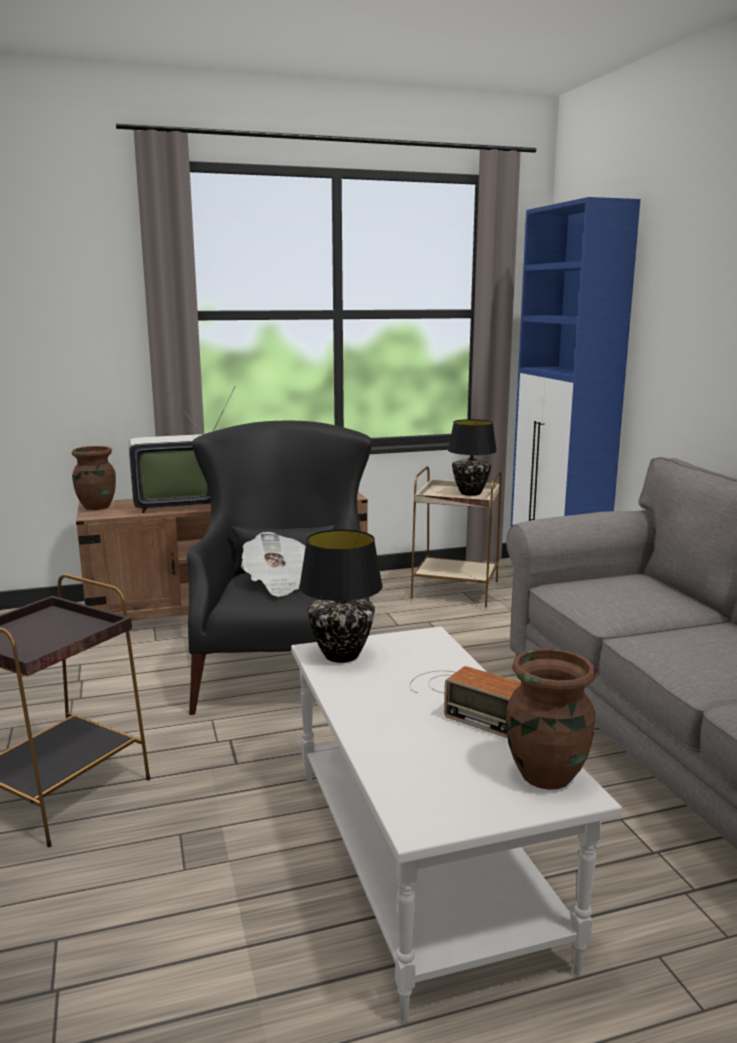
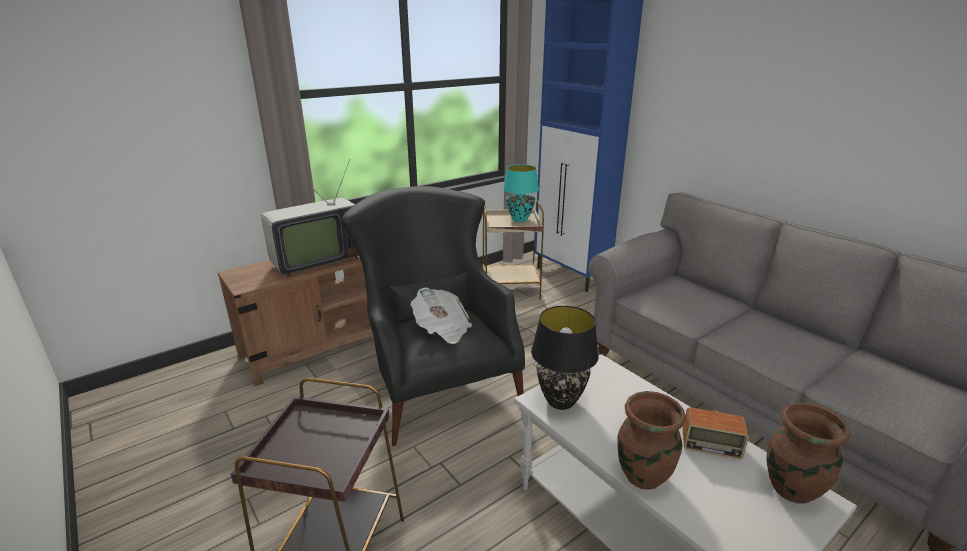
camera: 20 degrees left, 10 degrees up
brown vase [72,446,116,510] -> brown vase moved to [617,391,686,490]
black table lamp [448,419,497,496] -> turquoise table lamp [503,164,539,222]

